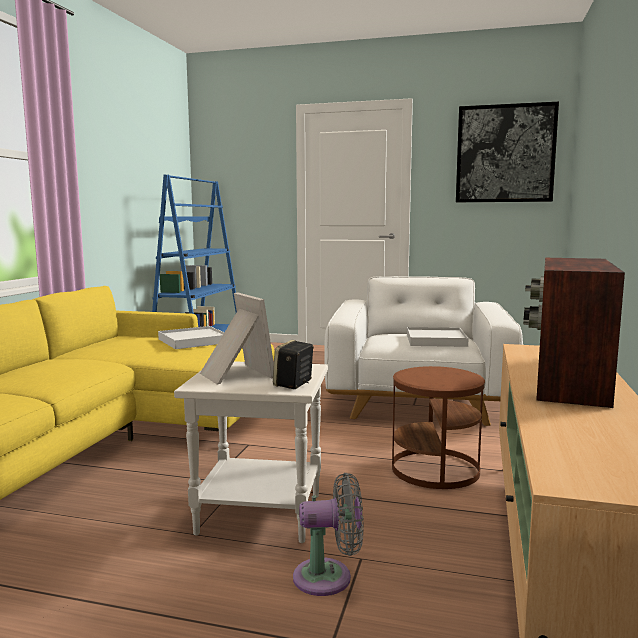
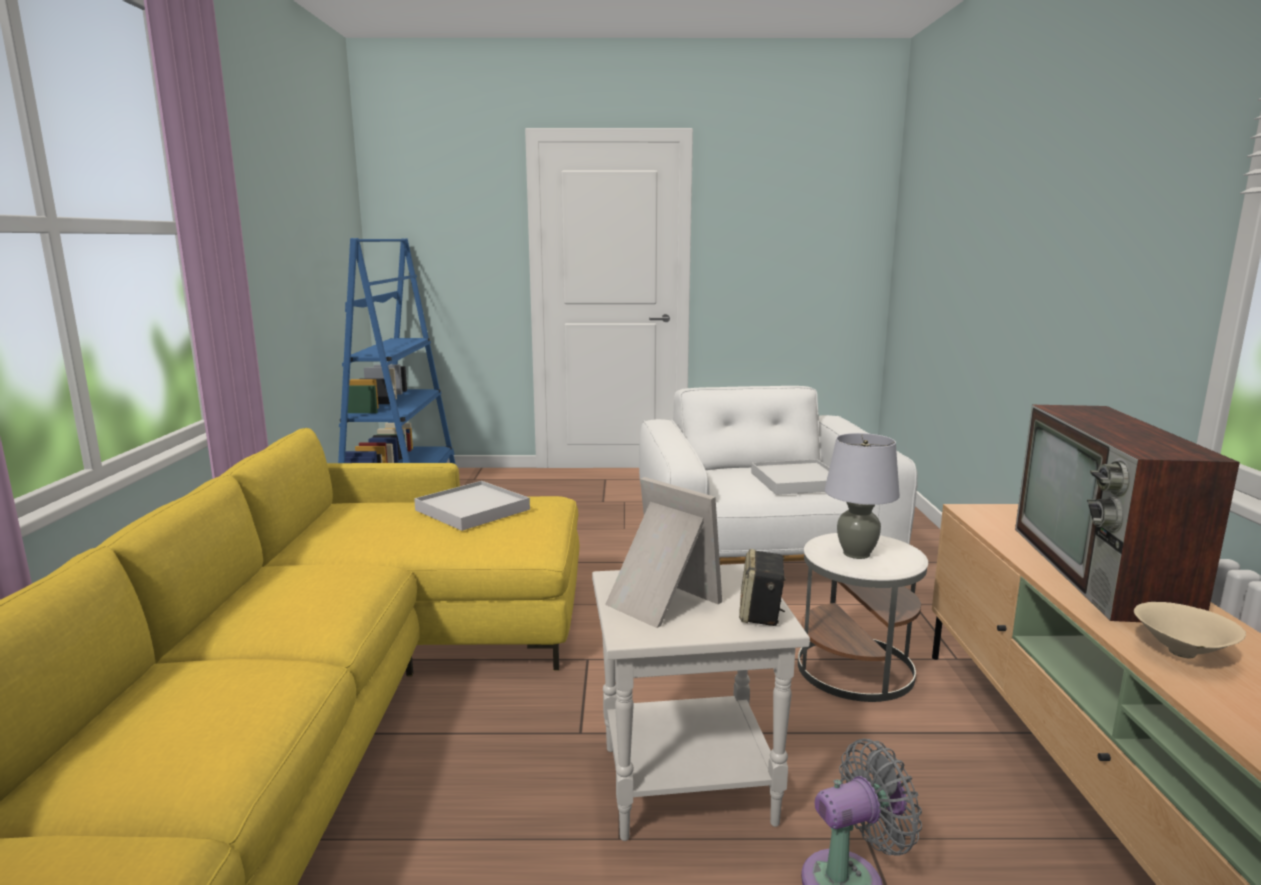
camera: 15 degrees left, 5 degrees up
brown side table [392,366,485,489] -> white side table [798,533,928,702]
picture [456,102,559,202] -> none
none -> grey table lamp [825,433,900,559]
none -> beige bowl [1134,602,1246,658]

